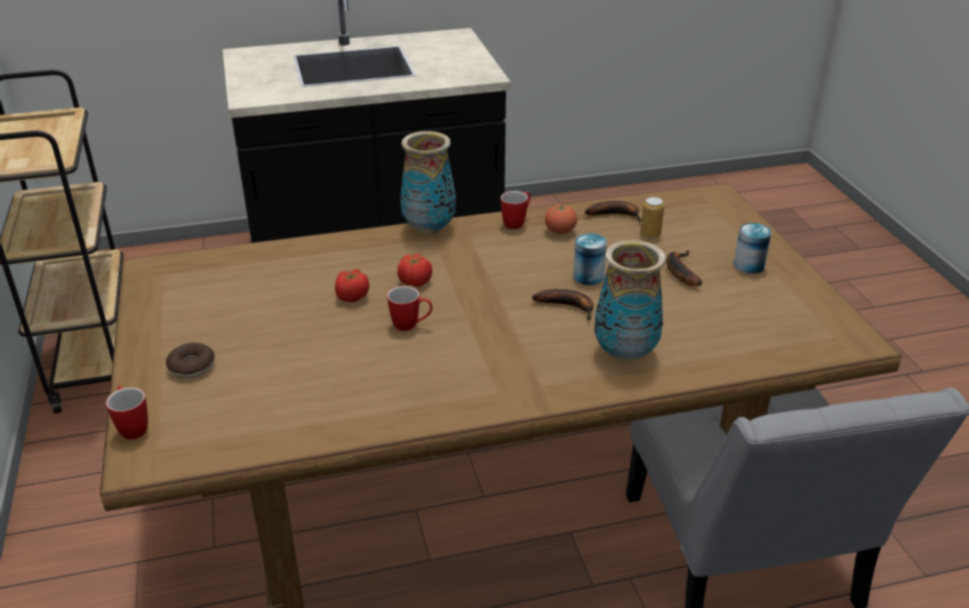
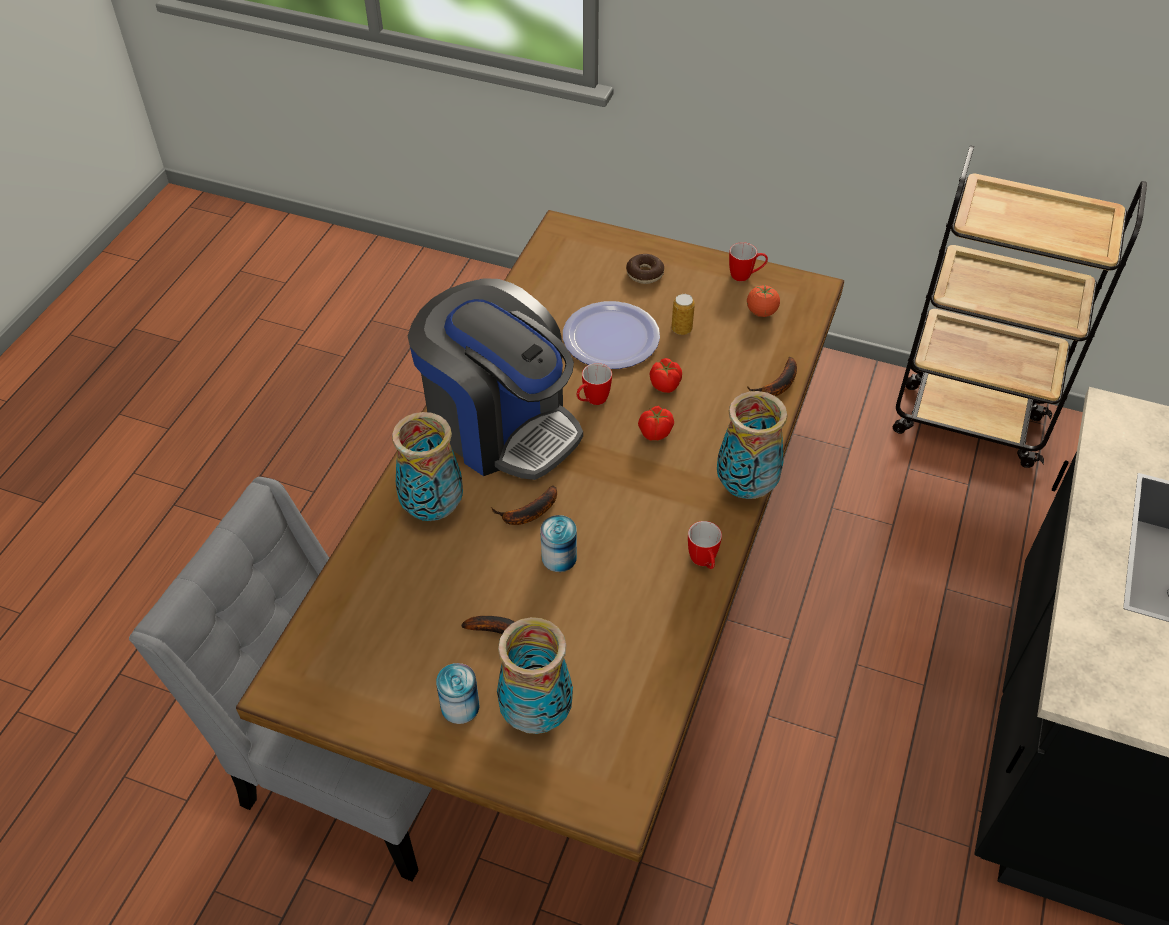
camera: 125 degrees right, 15 degrees up
mug [106,386,148,440] -> mug moved to [729,242,768,281]
tomato [545,204,577,234] -> tomato moved to [747,285,780,317]
banana [585,201,642,222] -> banana moved to [747,357,797,396]
can [641,197,664,239] -> can moved to [671,294,695,335]
none -> coffee machine [408,278,583,480]
none -> vase [497,617,573,734]
none -> plate [563,301,660,369]

